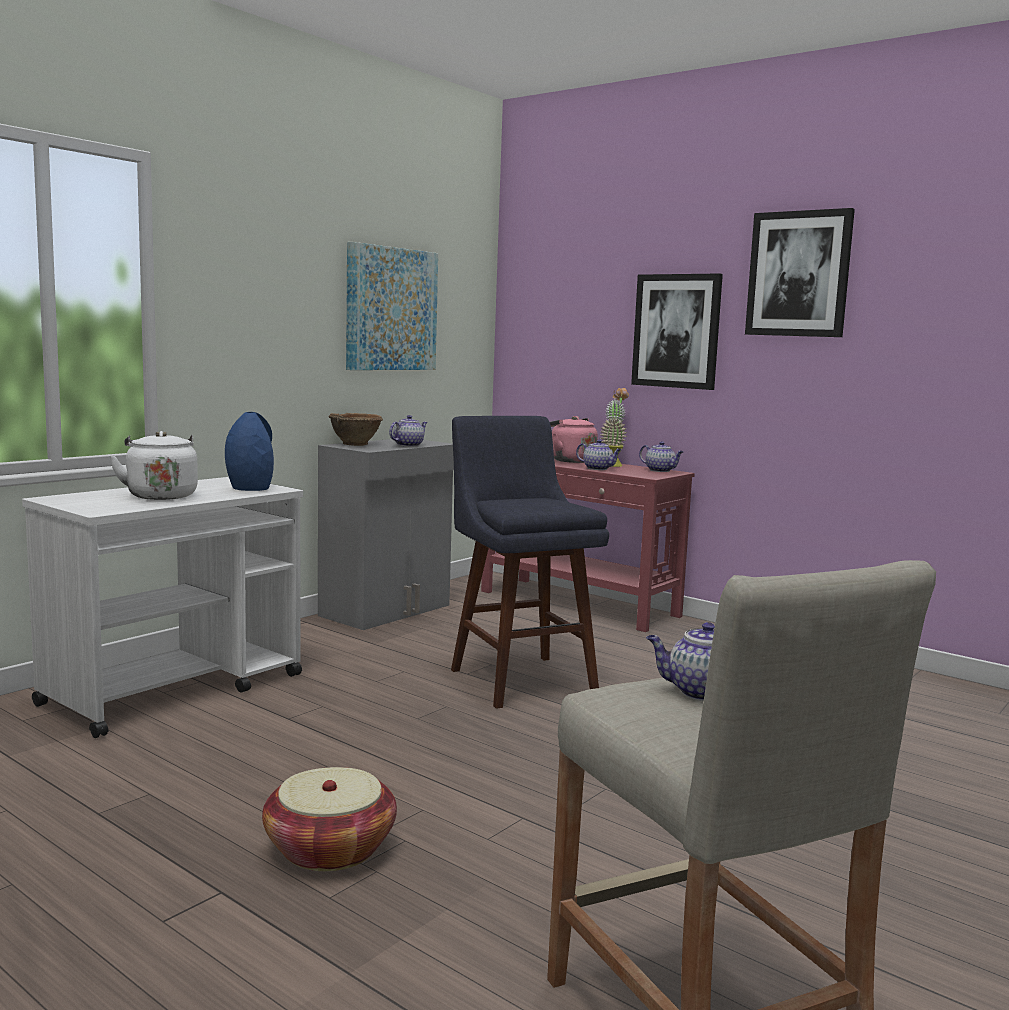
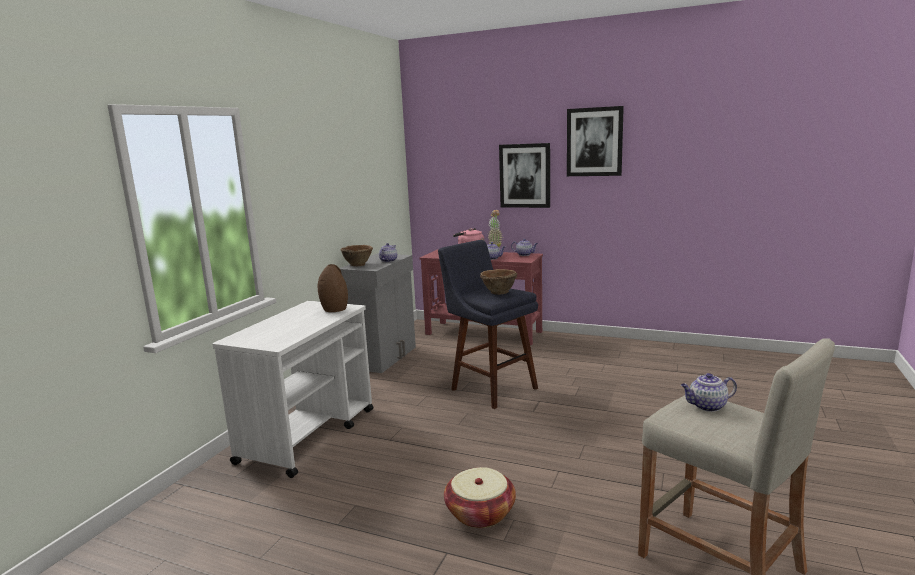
camera: 15 degrees left, 5 degrees up
white kettle [110,431,198,500] -> none
blue vase [225,412,274,491] -> brown vase [317,264,348,312]
picture [346,242,438,370] -> none
none -> brown bowl [480,269,517,295]

